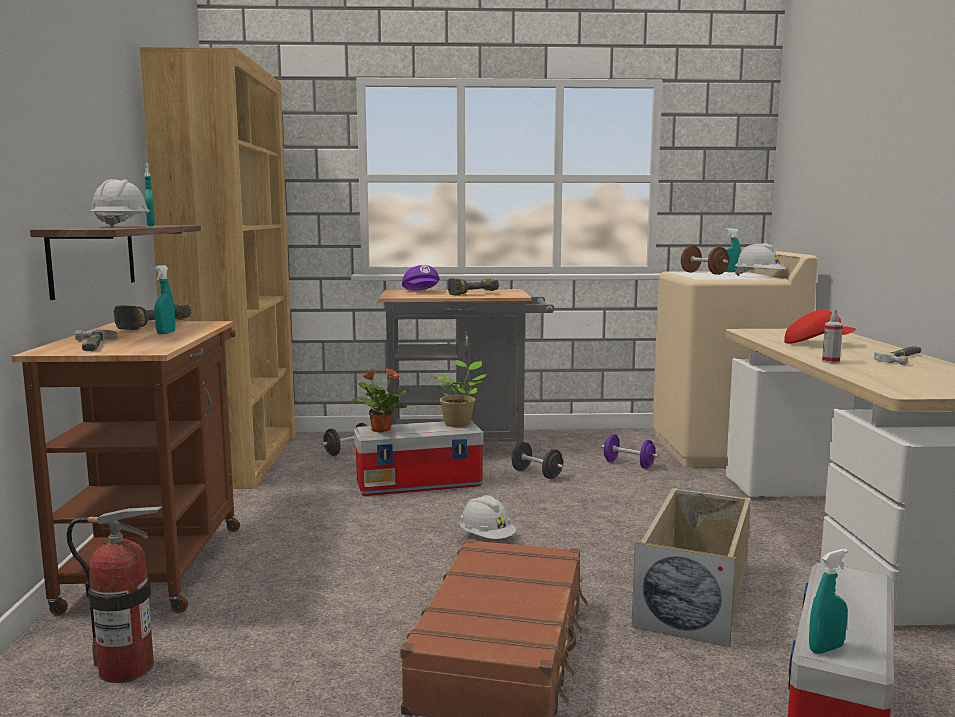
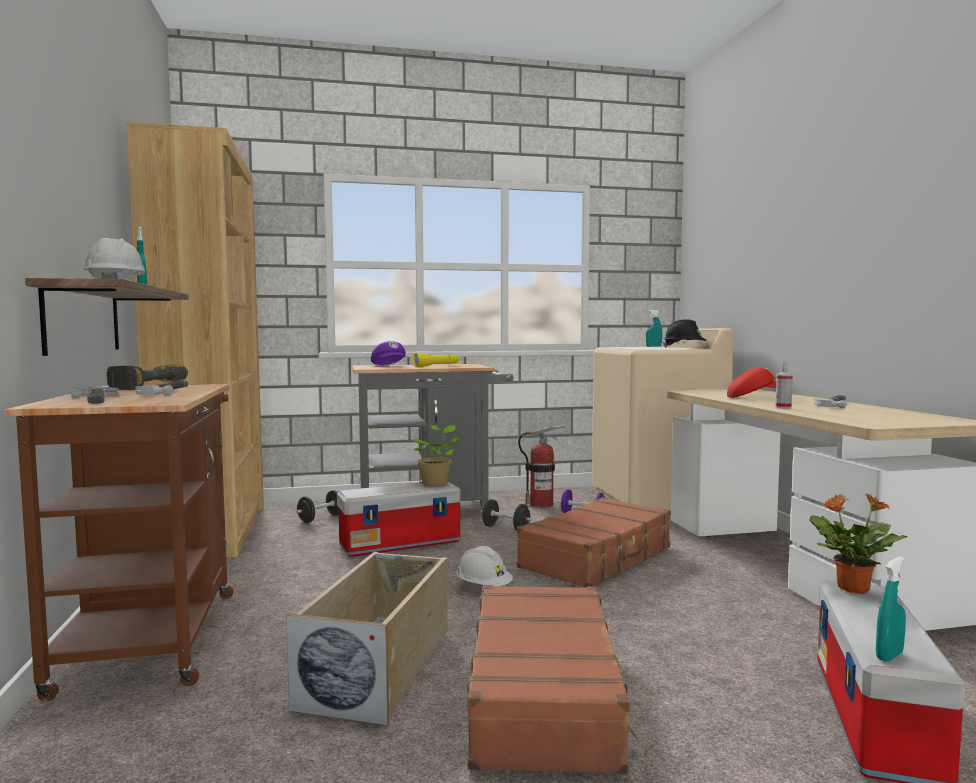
camera: 10 degrees left, 5 degrees down
fire extinguisher [67,506,163,683] -> fire extinguisher moved to [518,425,565,508]
turquoise spray bottle [154,265,175,334] -> hammer [135,380,188,395]
potted plant [353,369,409,433] -> potted plant moved to [809,493,907,594]
power drill [448,278,499,296] -> yellow flashlight [413,353,459,367]
beige storage box [632,488,751,647] -> beige storage box moved to [286,552,448,725]
brown dumbbell [681,246,729,275] -> none
white hard hat [734,243,786,276] -> black hard hat [663,320,707,348]
none -> brown suitcase [517,497,671,588]

